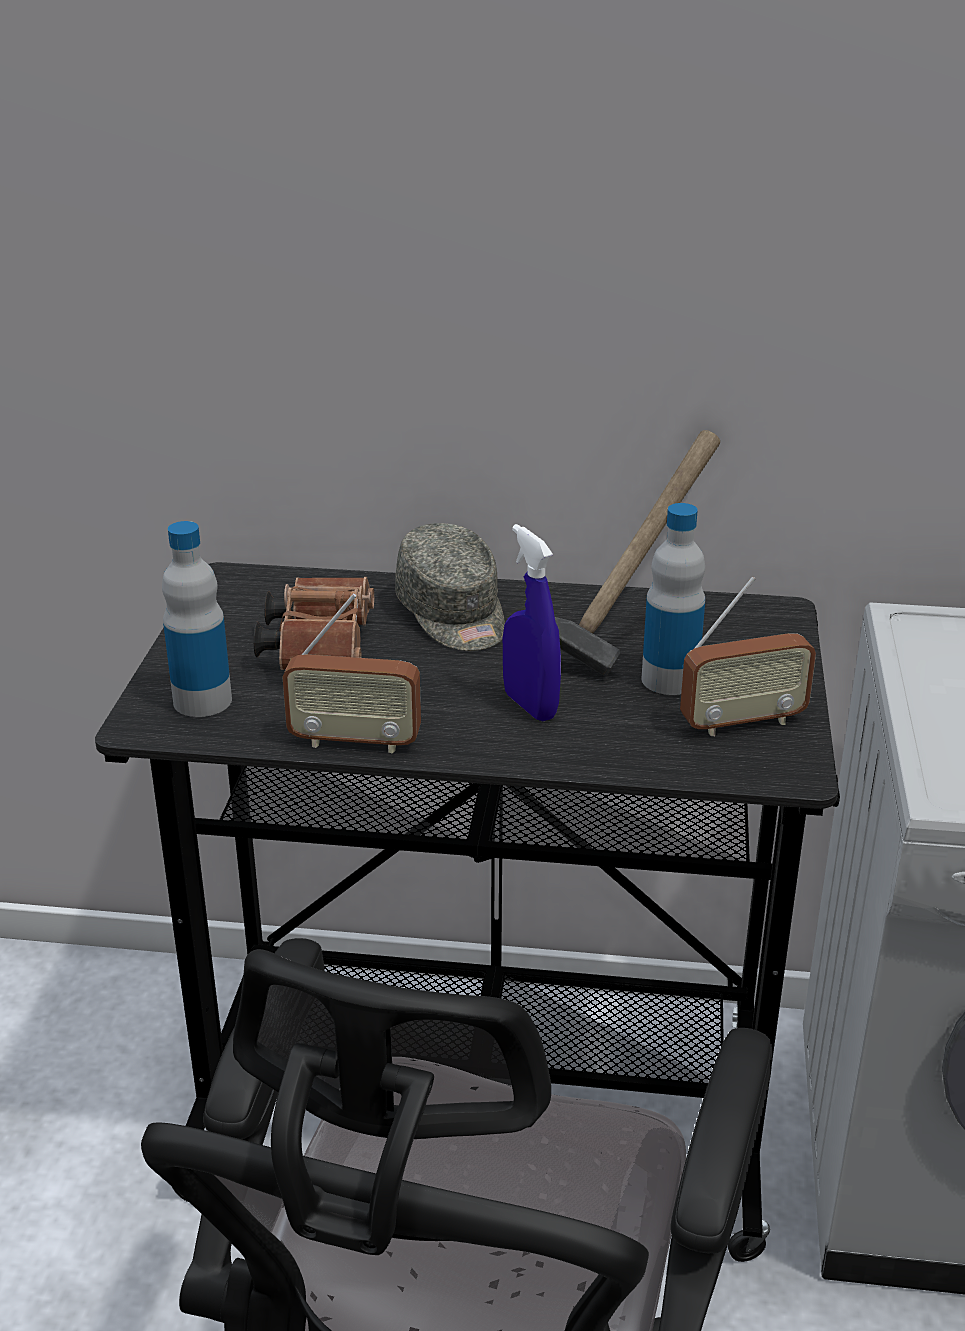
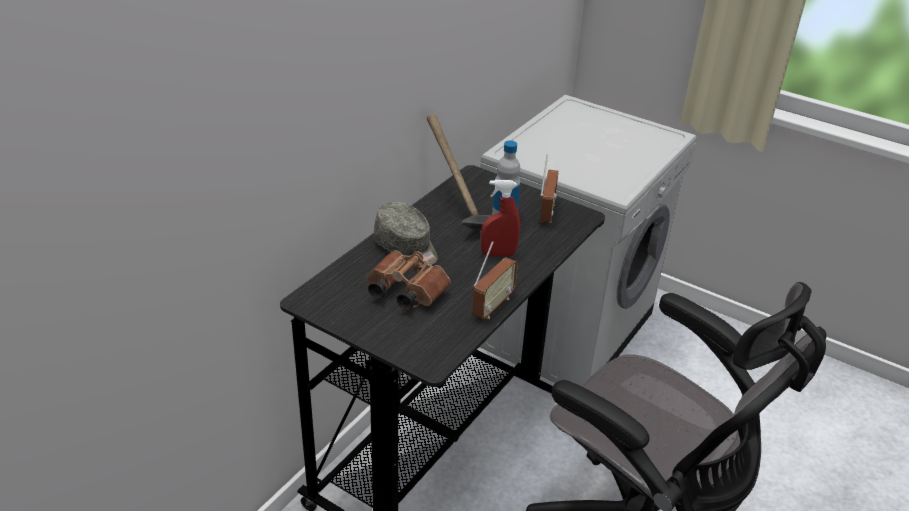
camera: 65 degrees left, 5 degrees up
bottle [162,521,232,717] -> none
grey cap [395,523,505,651] -> grey cap turned 45 degrees clockwise [374,202,438,268]
blue spray bottle [503,524,561,721] -> red spray bottle [481,180,520,256]

